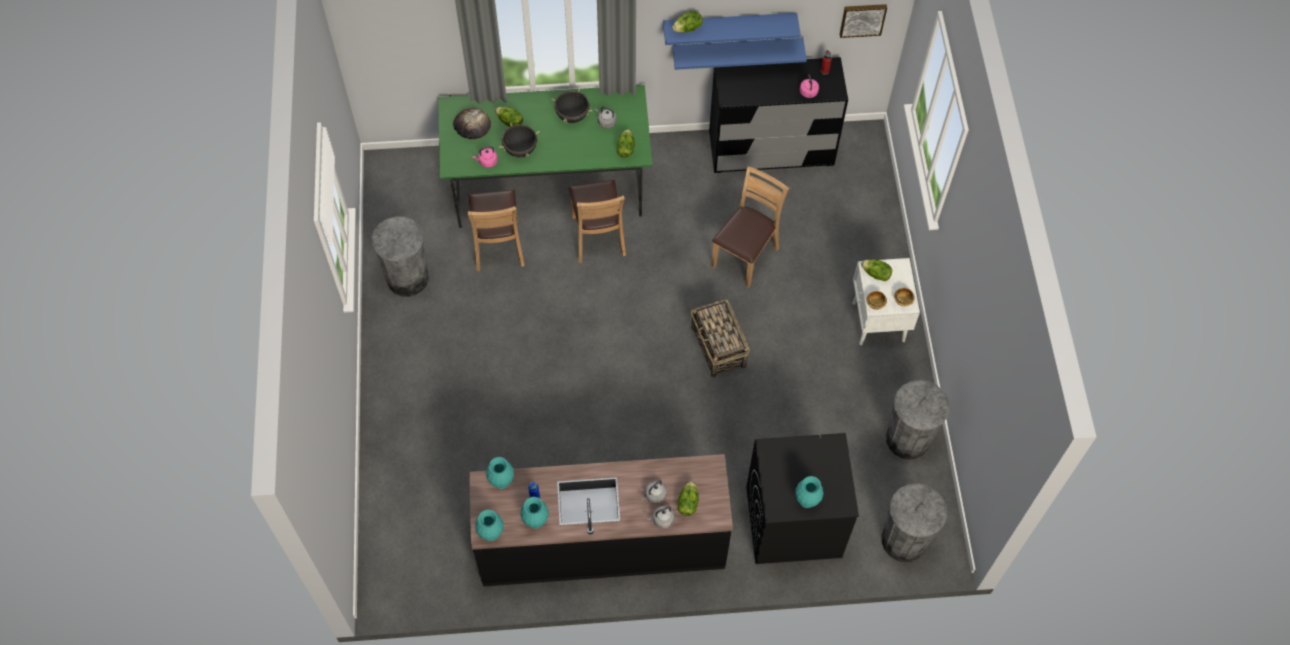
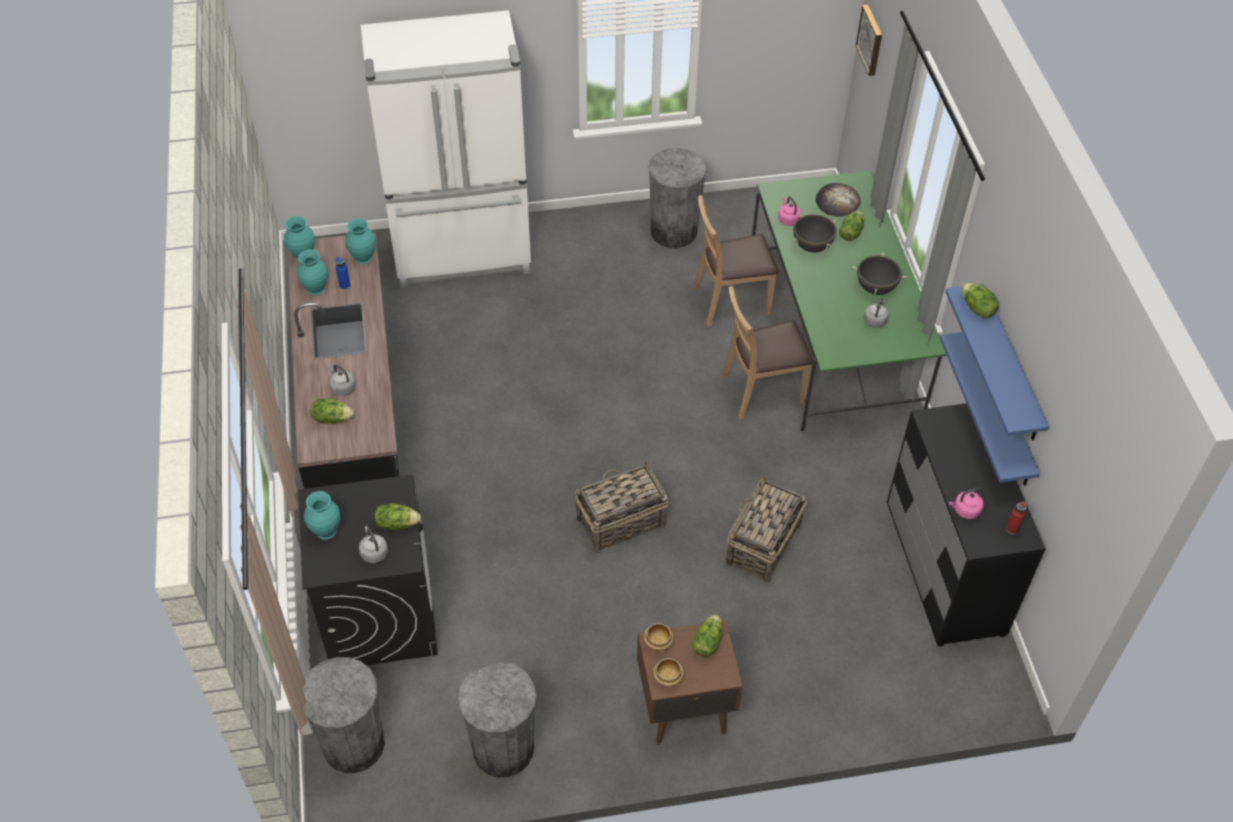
camera: 85 degrees right, 10 degrees down
lettuce [617,129,635,158] -> lettuce moved to [375,503,421,530]
grey kettle [647,506,675,529] -> grey kettle moved to [359,526,388,563]
brown chair [711,166,789,288] -> basket [726,476,807,583]
picture [840,4,887,38] -> picture moved to [856,5,882,76]
white nightstand [852,258,920,345] -> brown nightstand [637,620,743,745]
none -> white fridge [361,10,531,288]

